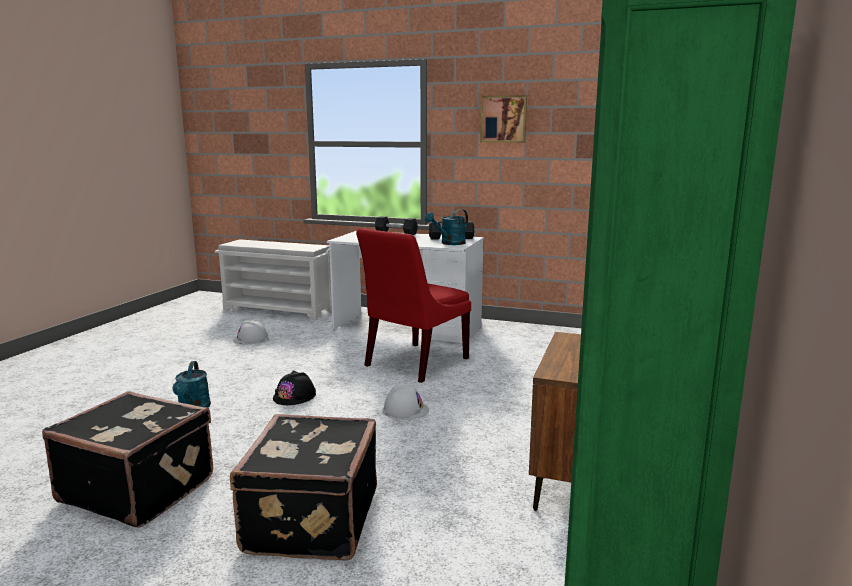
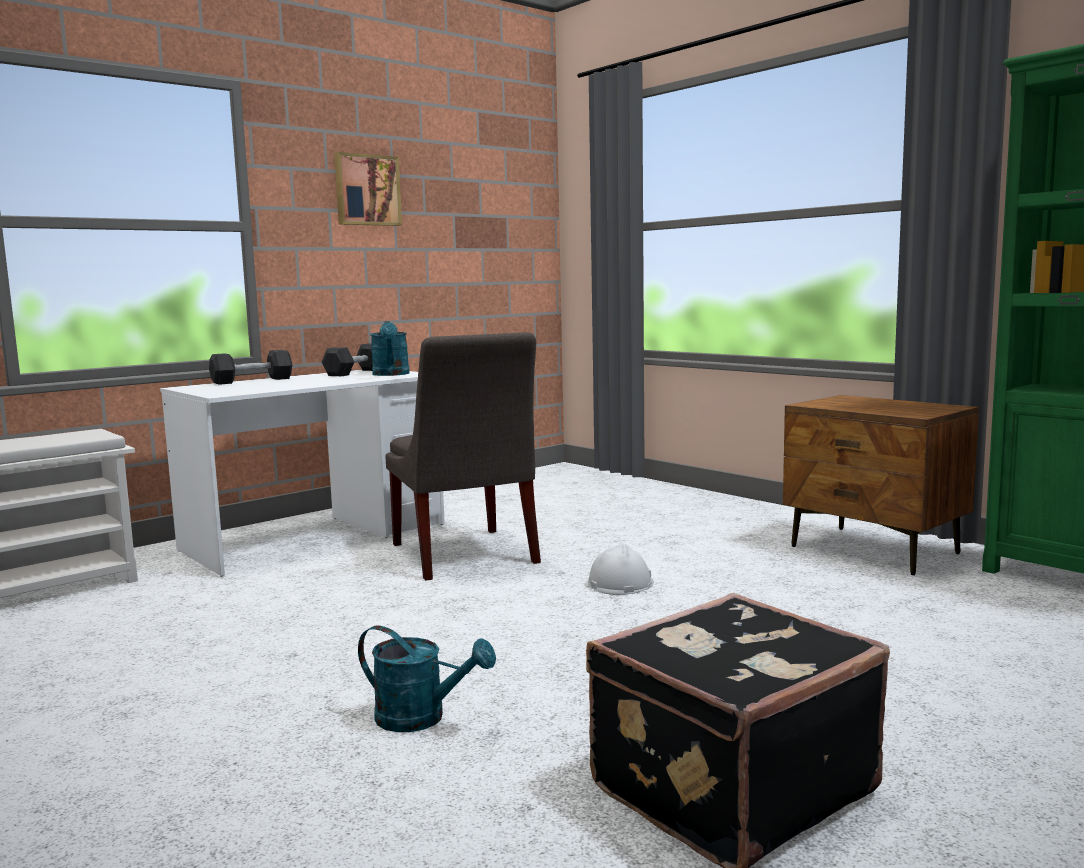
camera: 60 degrees left, 5 degrees down
black suitcase [230,414,377,561] -> none
white hard hat [233,320,269,344] -> none
black hard hat [273,370,316,405] -> none
red chair [356,228,471,383] -> grey chair [385,332,541,581]

